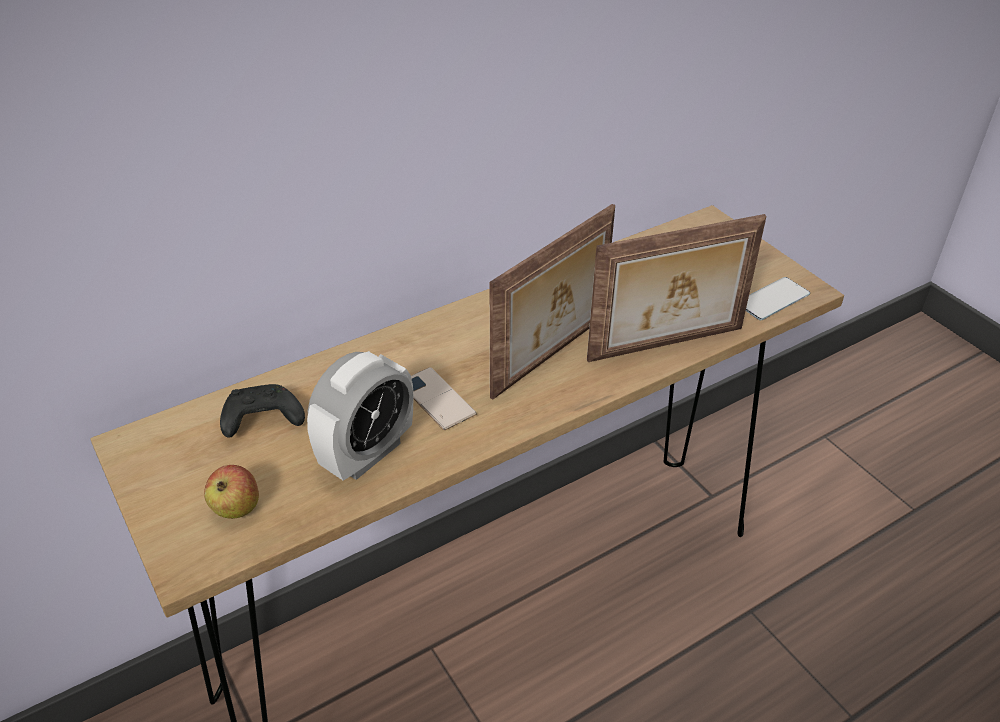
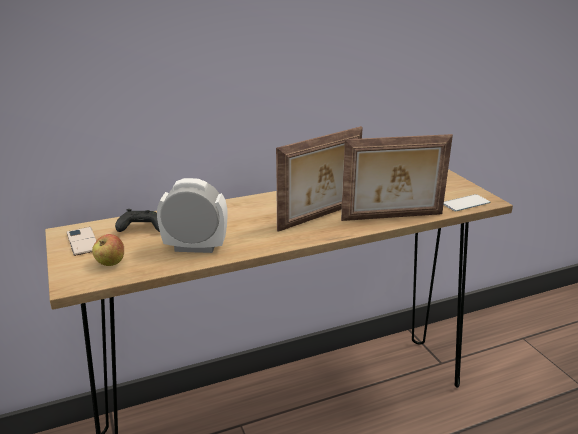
camera: 10 degrees right, 15 degrees down
alarm clock [307,351,413,481] -> alarm clock turned 135 degrees counterclockwise [157,178,227,253]
phone [411,367,477,431] -> phone moved to [67,227,97,256]

